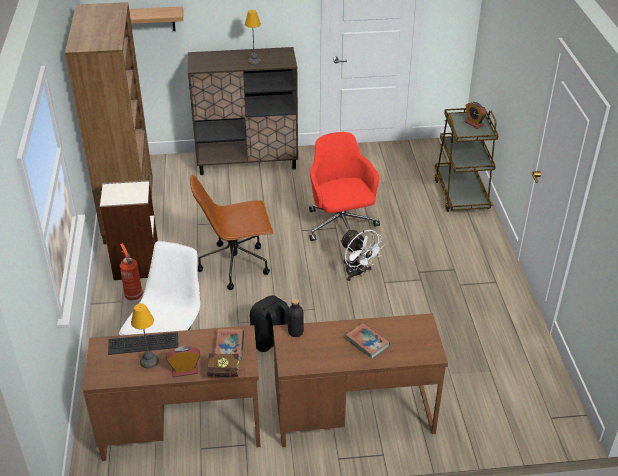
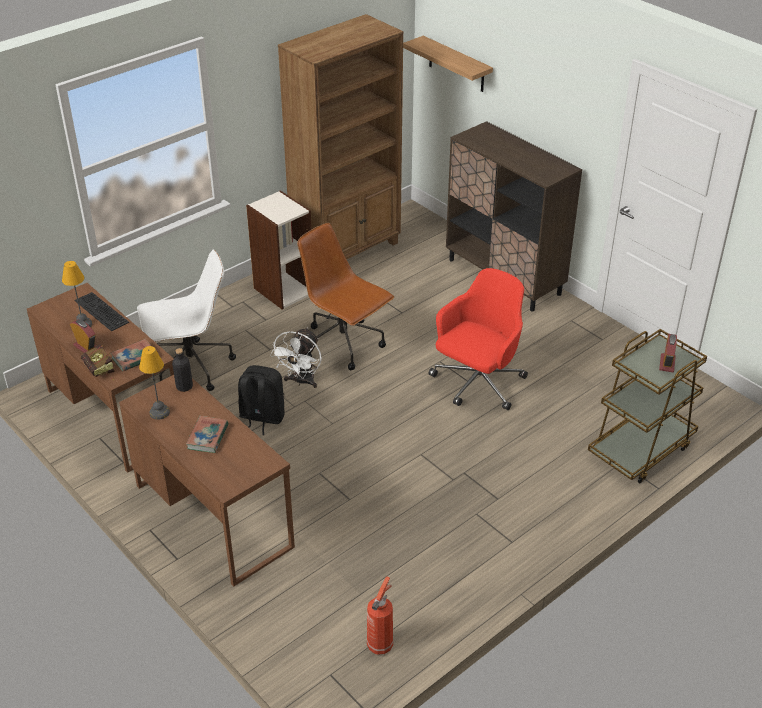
camera: 55 degrees right, 0 degrees up
fire extinguisher [120,243,143,300] -> fire extinguisher moved to [367,576,393,655]
table lamp [245,10,261,65] -> table lamp moved to [139,346,170,420]
white fan [340,229,385,281] -> white fan moved to [270,327,322,388]

